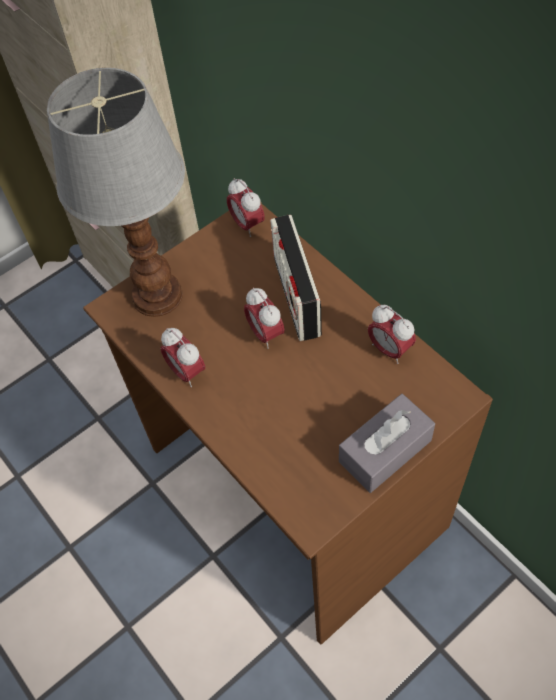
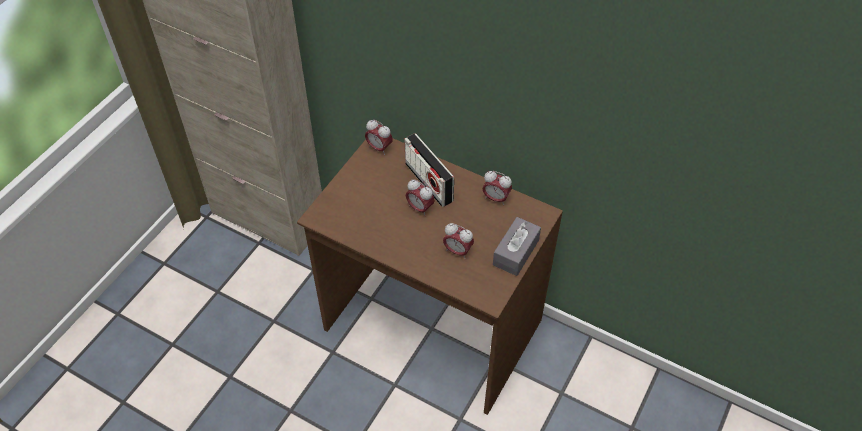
camera: 25 degrees left, 5 degrees down
table lamp [47,68,185,317] -> none
alarm clock [161,328,205,387] -> alarm clock moved to [443,223,474,259]

